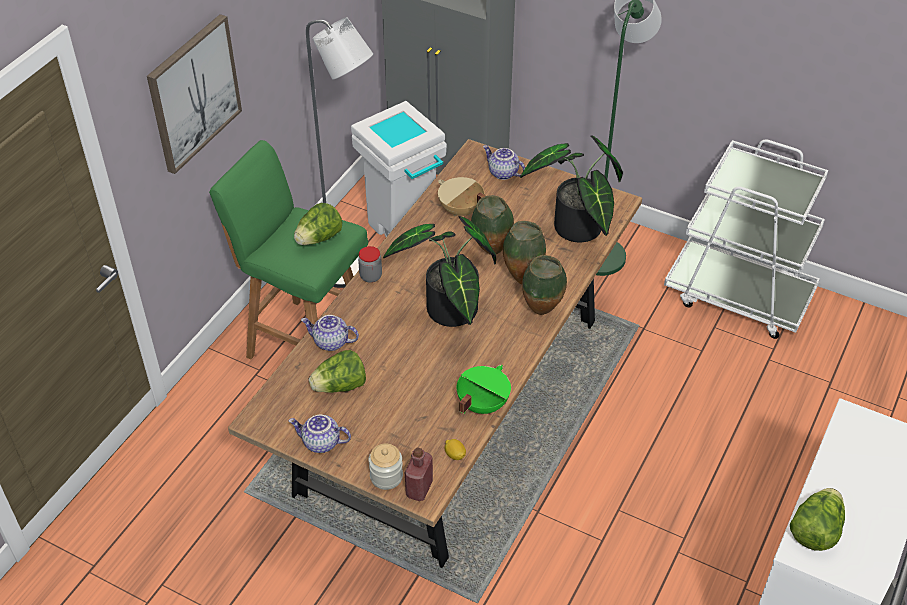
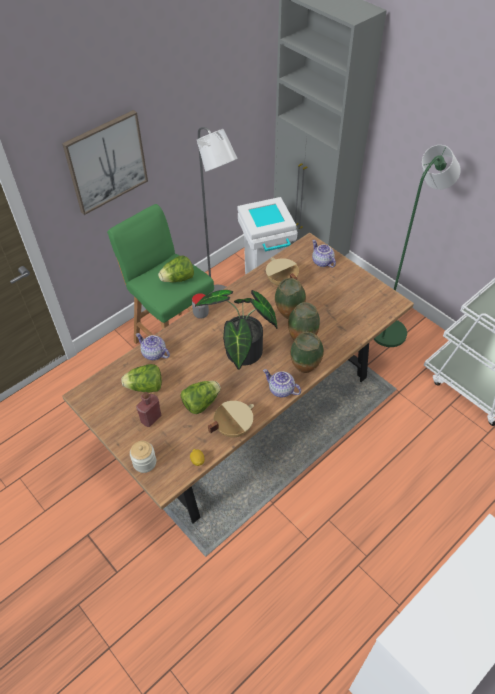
camera: 20 degrees right, 5 degrees up
teapot [289,415,351,453] -> teapot moved to [263,369,301,398]
red bottle [405,447,433,501] -> red bottle moved to [136,392,162,427]
green cooking pot [457,365,511,414] -> beige cooking pot [208,401,254,437]
potted plant [520,135,623,242] -> none
lettuce [790,488,845,551] -> lettuce moved to [181,381,221,414]

